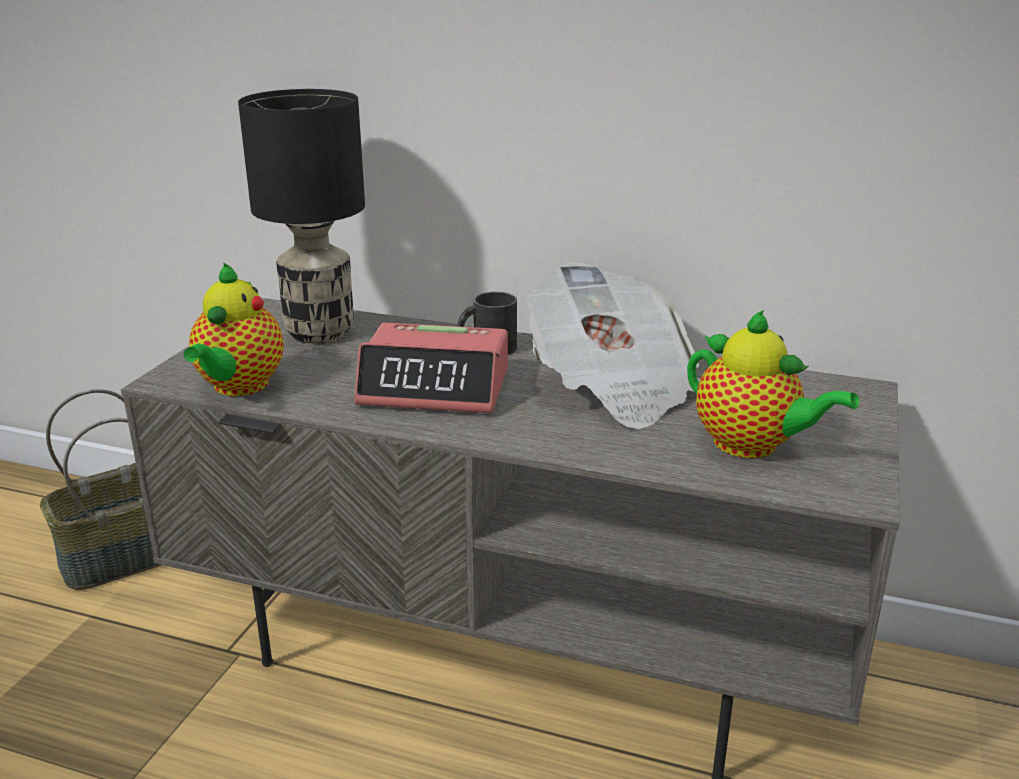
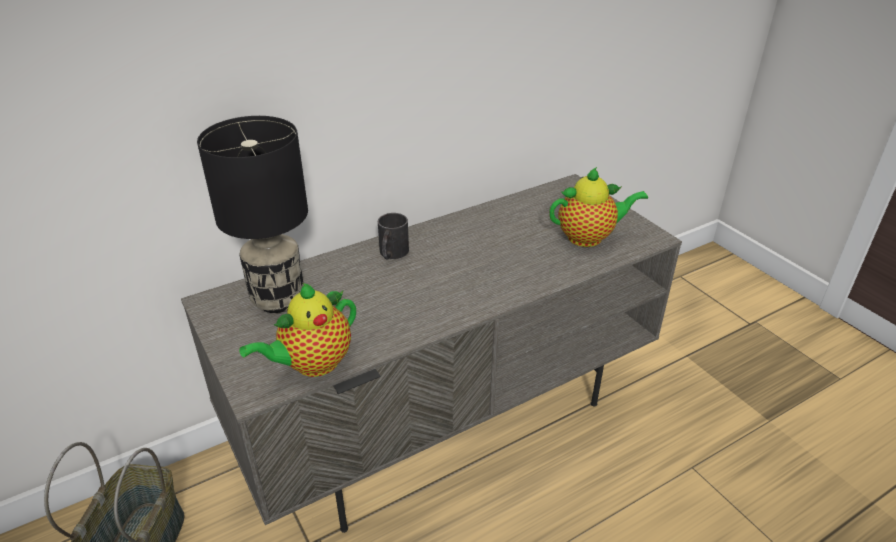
camera: 50 degrees left, 10 degrees up
teapot [183,262,284,396] -> teapot turned 90 degrees clockwise [239,283,356,377]
alarm clock [354,323,508,413] -> none
newspaper [527,262,700,429] -> none

